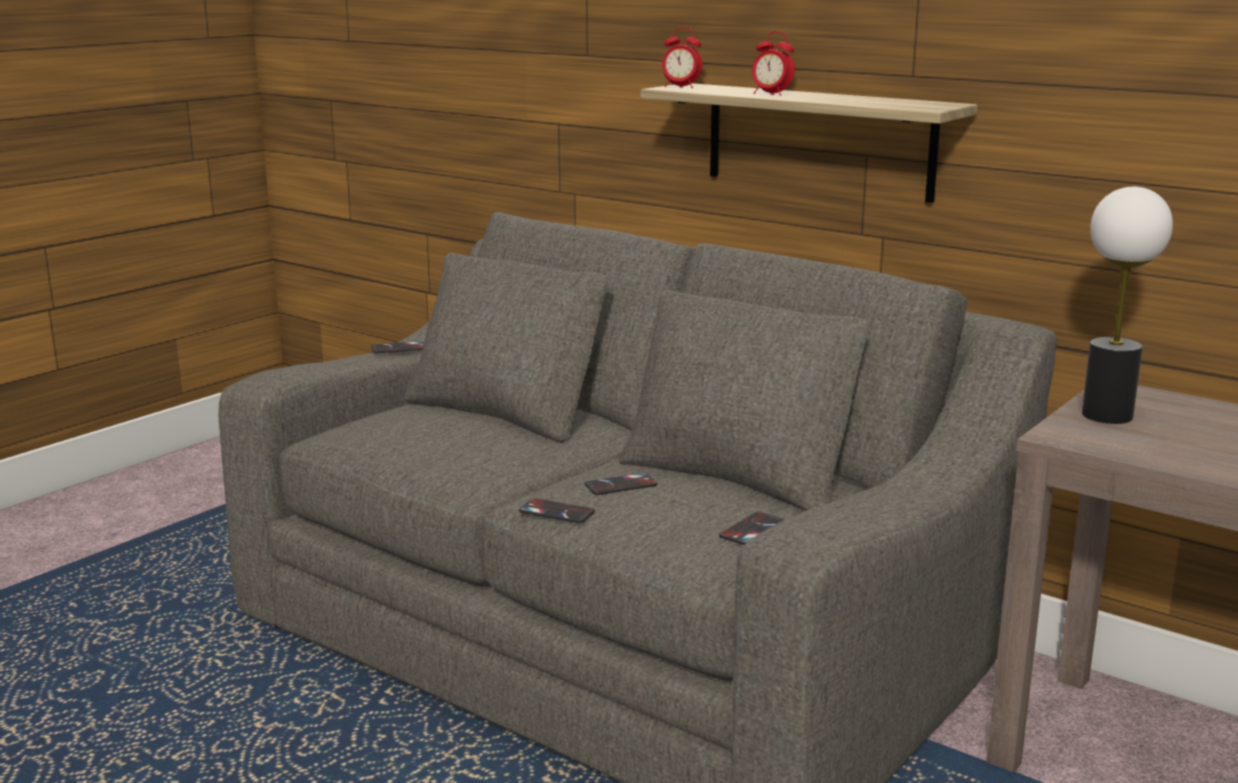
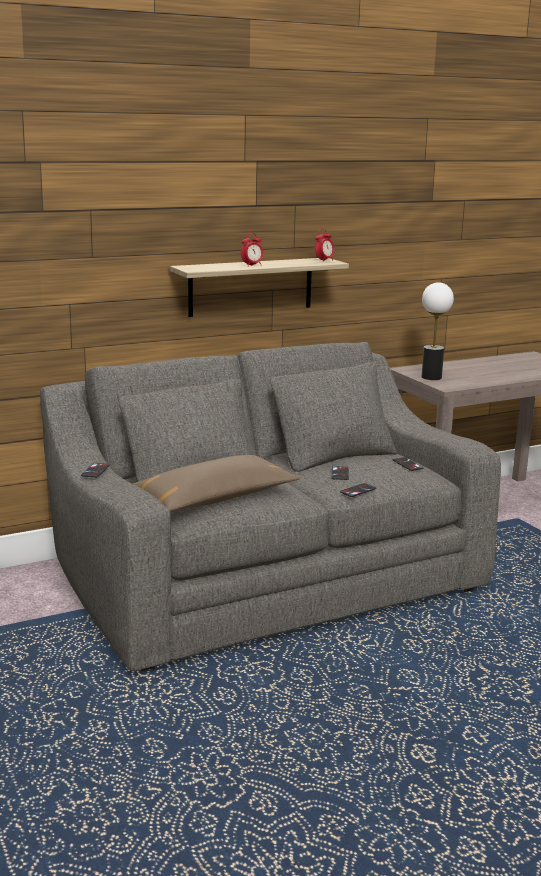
camera: 65 degrees left, 0 degrees up
alarm clock [662,27,703,88] -> alarm clock moved to [315,229,334,262]
none -> brown pillow [132,455,301,512]

